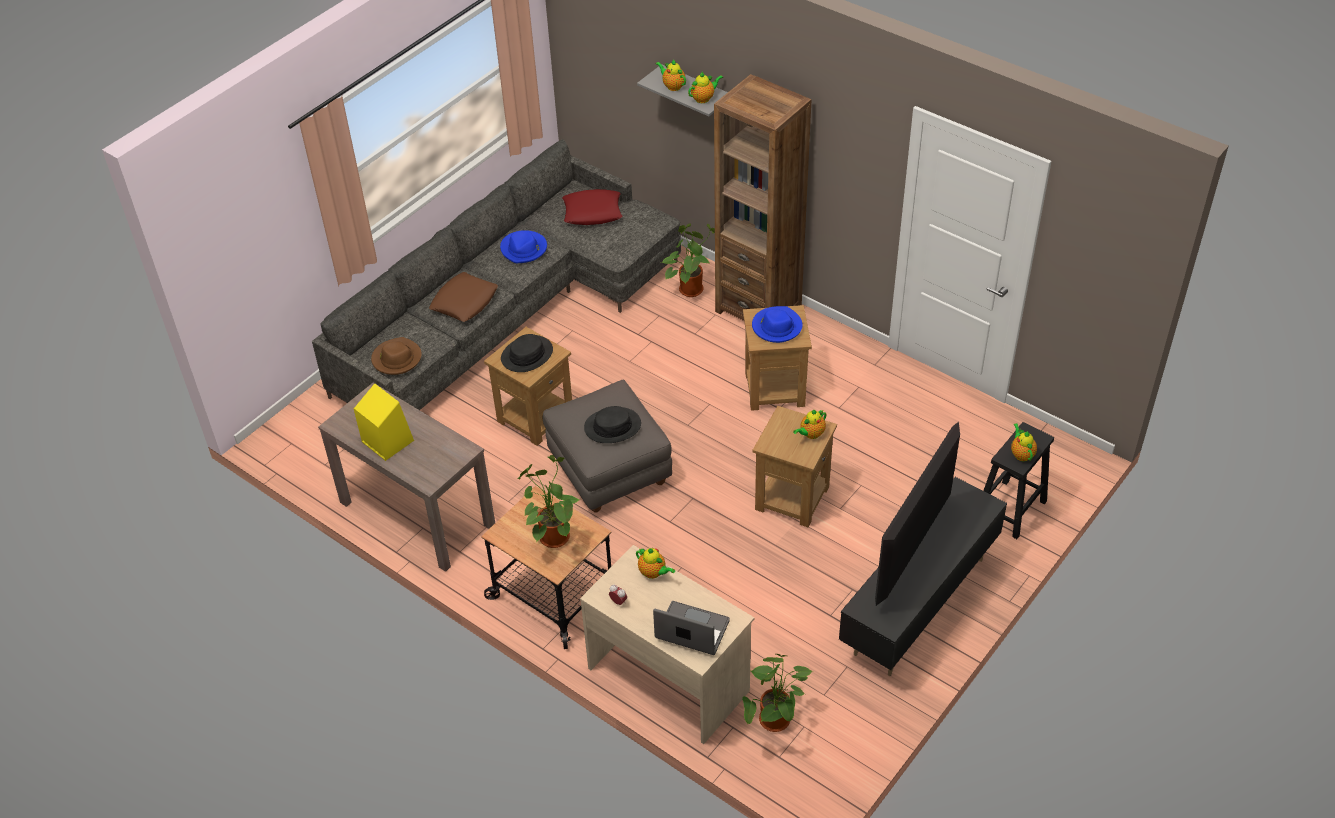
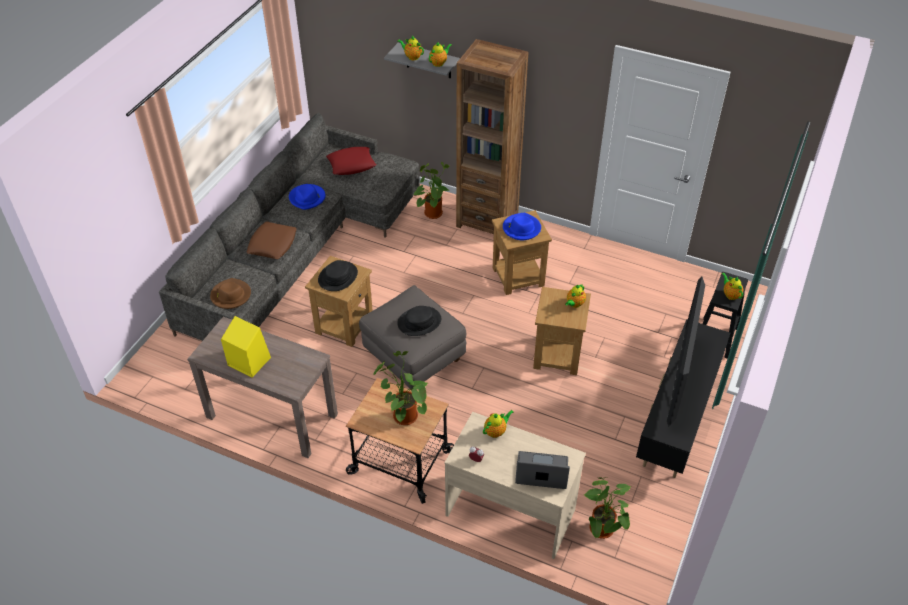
camera: 15 degrees left, 0 degrees up
teapot [636,548,675,579] -> teapot turned 60 degrees counterclockwise [483,410,513,438]

